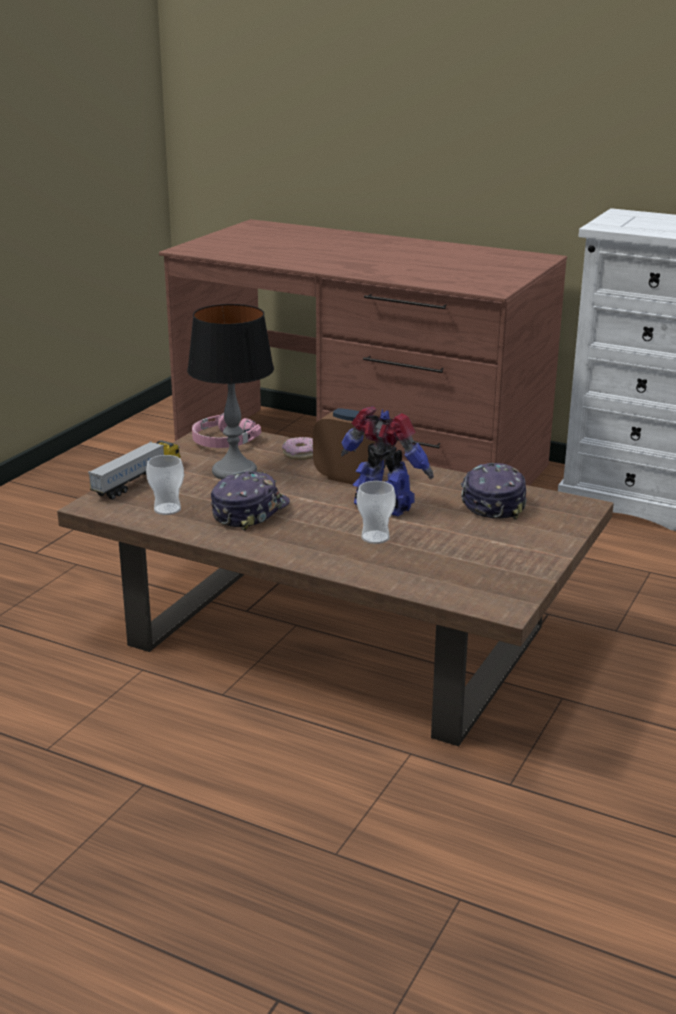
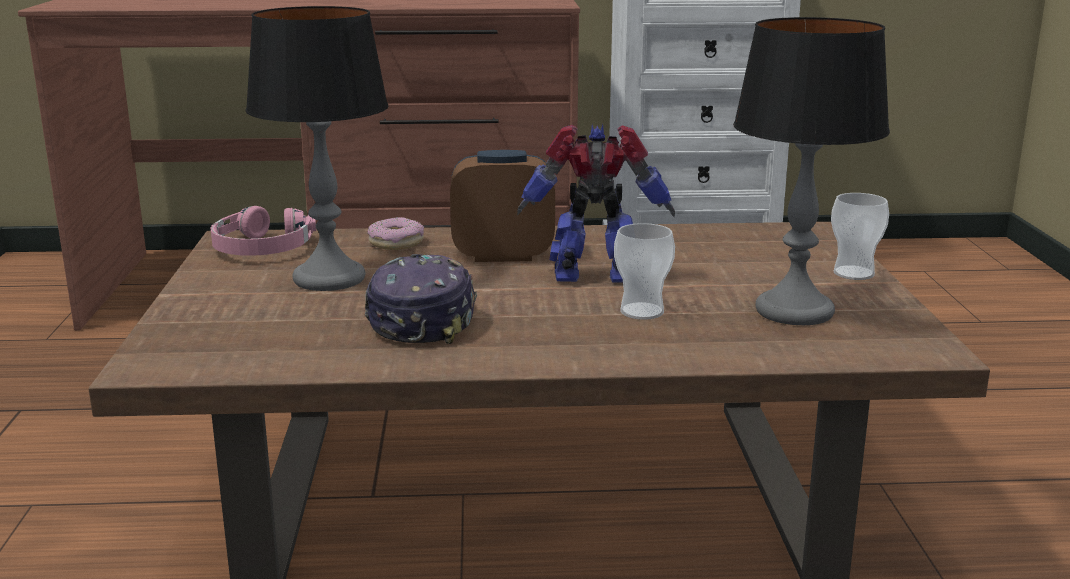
camera: 30 degrees left, 5 degrees down
toy truck [88,440,181,499] -> none
cup [146,455,184,515] -> cup moved to [831,193,889,280]
cap [461,463,527,519] -> none
none -> table lamp [733,17,890,325]

